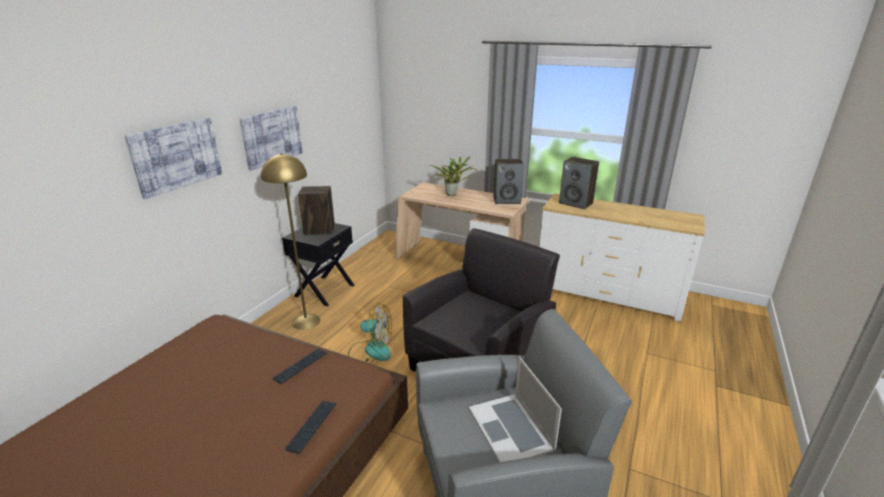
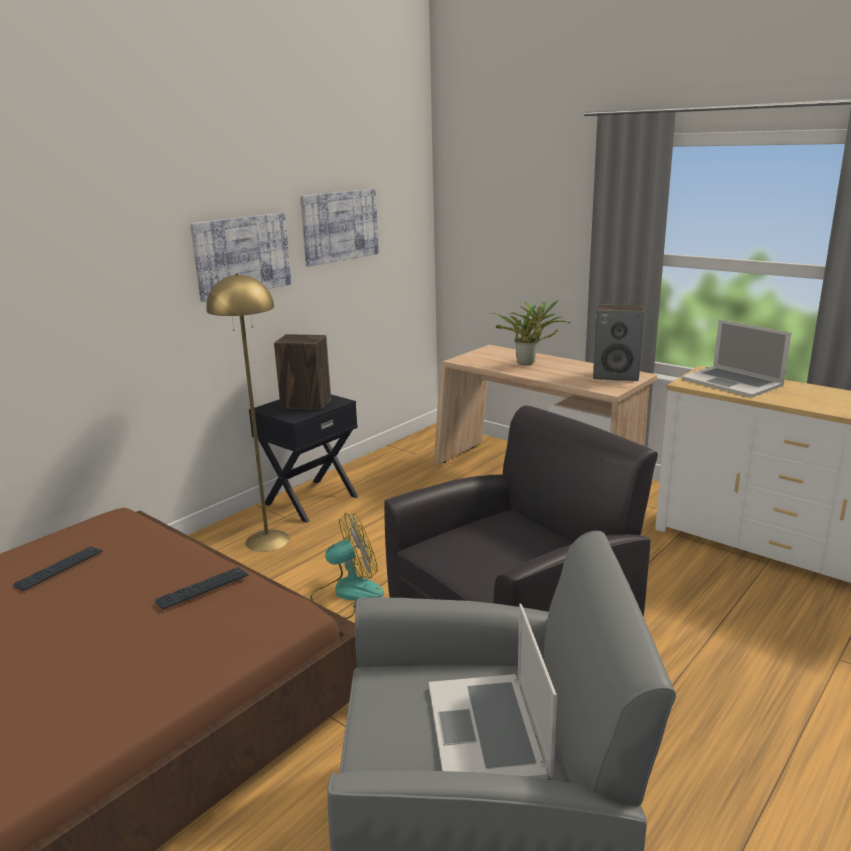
camera: 15 degrees right, 5 degrees down
picture [124,118,222,199] -> picture moved to [300,189,379,266]
keyboard [285,401,336,454] -> keyboard moved to [13,546,103,591]
fan [348,303,392,362] -> fan turned 45 degrees counterclockwise [310,513,384,619]
speaker [559,157,599,209] -> laptop [682,319,791,398]

